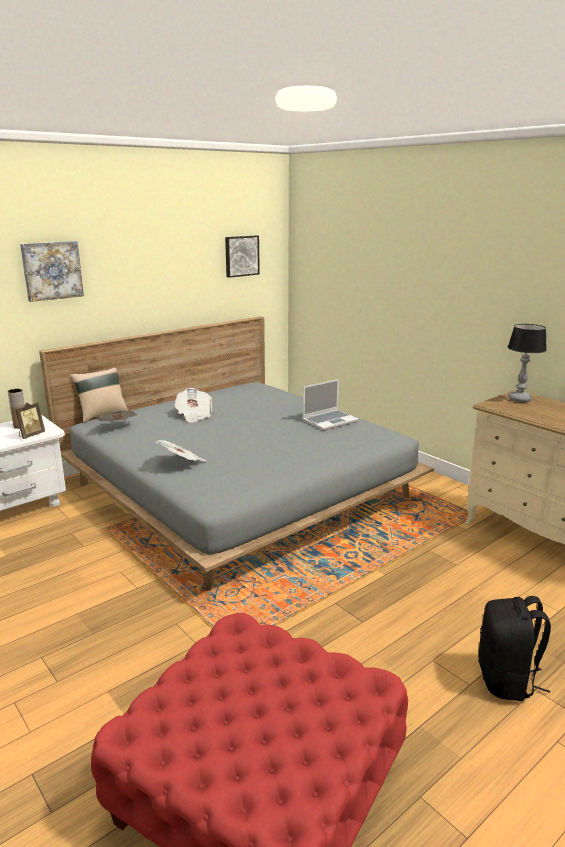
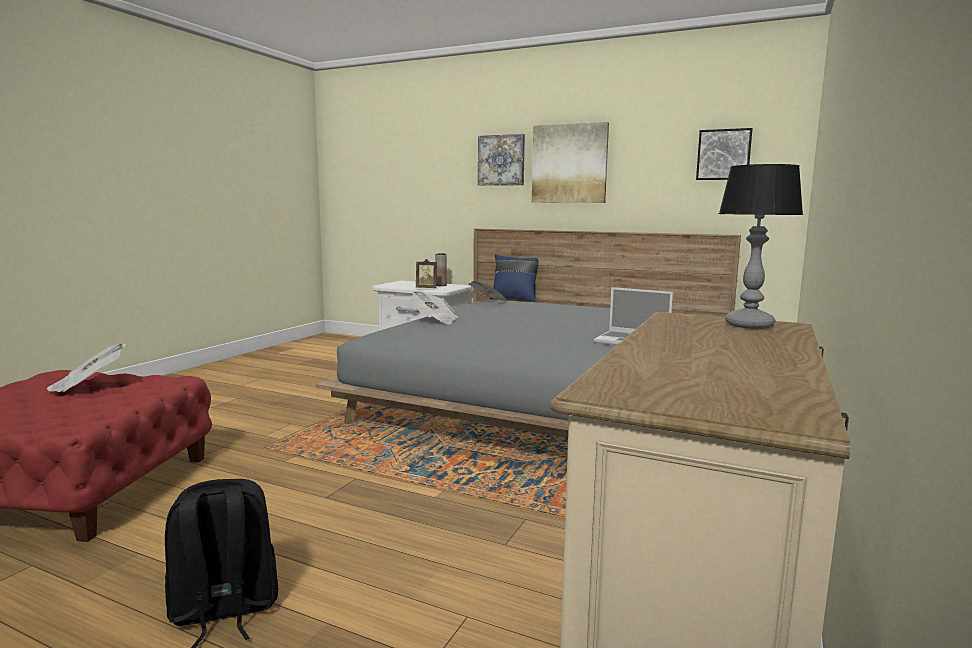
camera: 65 degrees right, 10 degrees down
beige pillow [70,368,128,423] -> blue pillow [489,254,538,302]
newspaper [174,388,212,423] -> newspaper moved to [46,343,127,392]
none -> picture [532,122,609,203]

